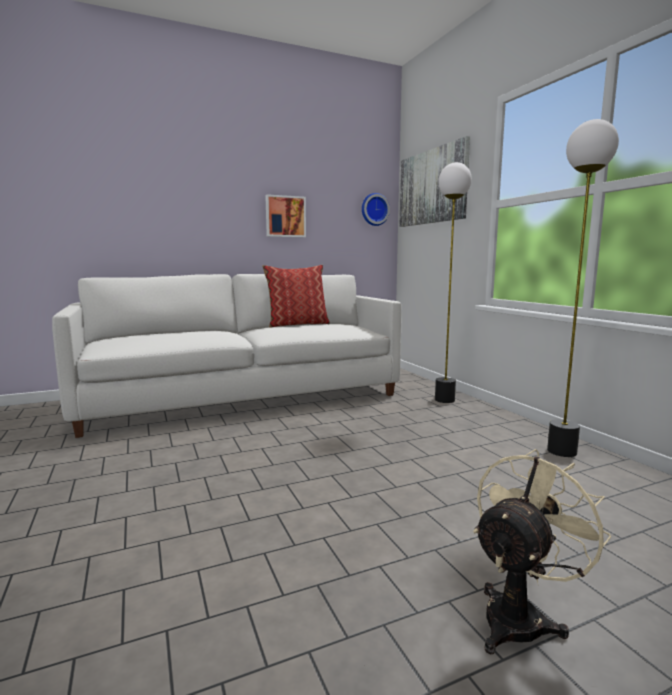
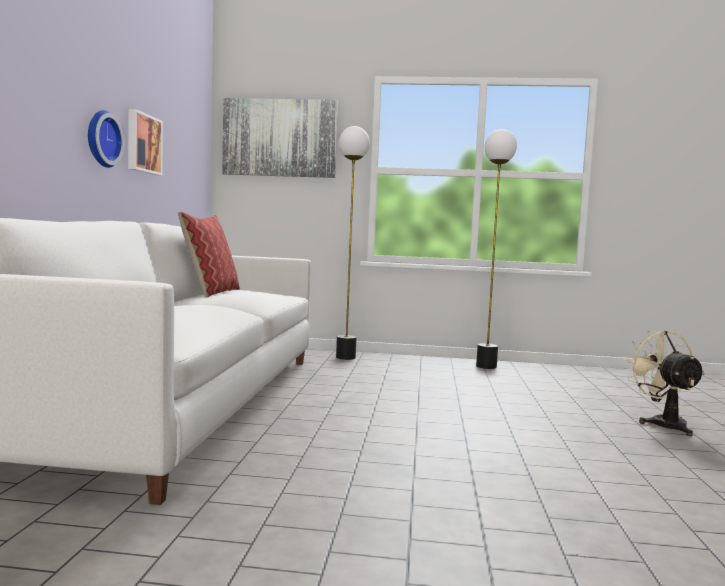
camera: 60 degrees left, 5 degrees down
wall clock [362,193,390,226] -> wall clock moved to [88,110,125,168]

